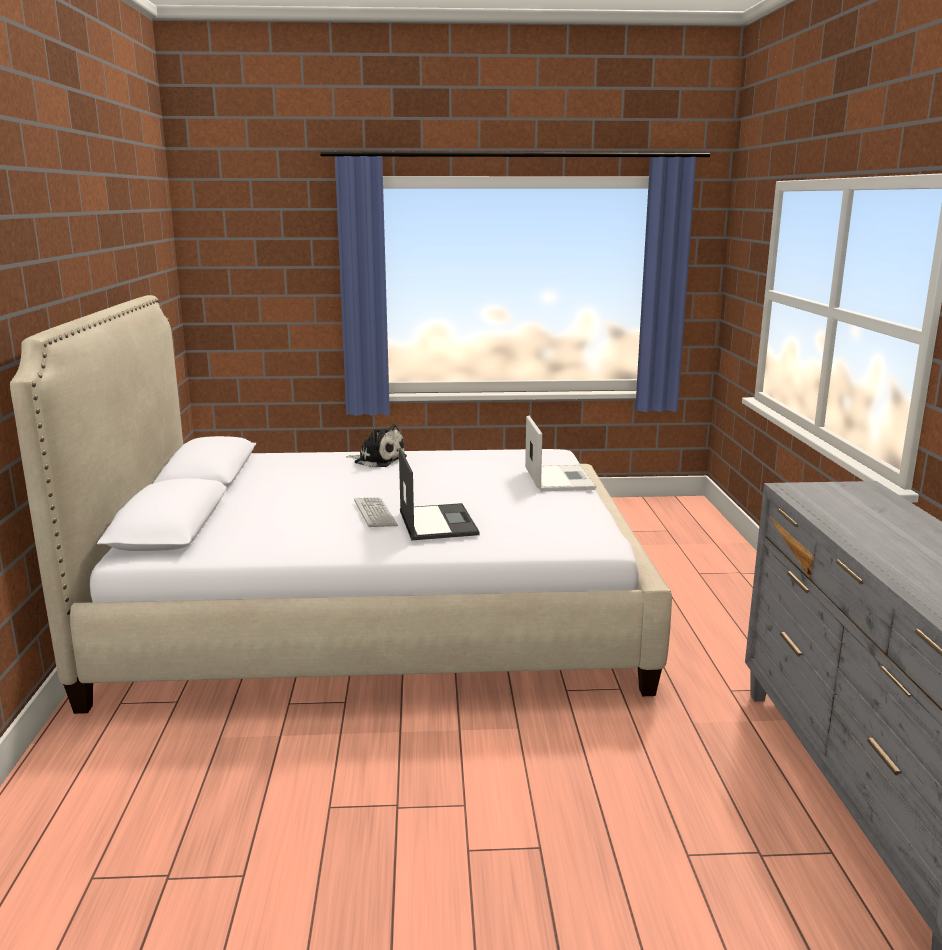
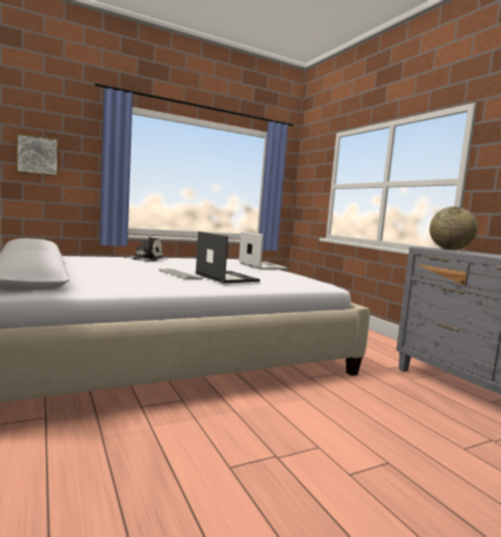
camera: 25 degrees left, 10 degrees down
none -> picture [16,133,59,177]
none -> globe [430,207,478,250]

